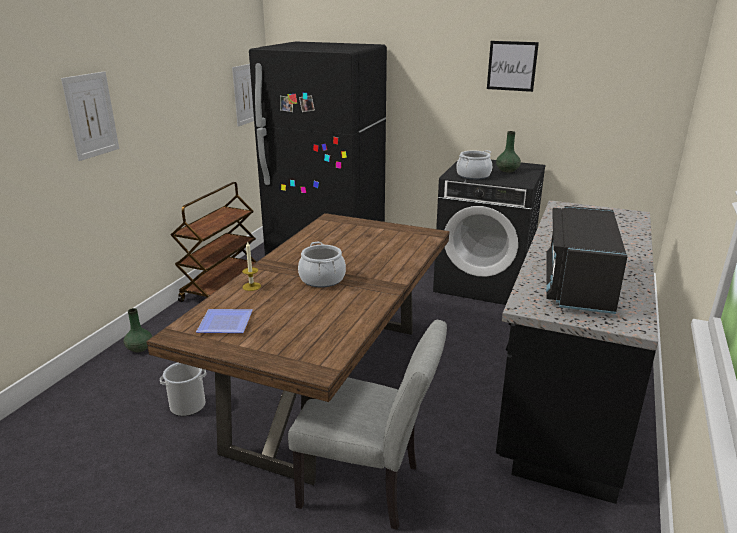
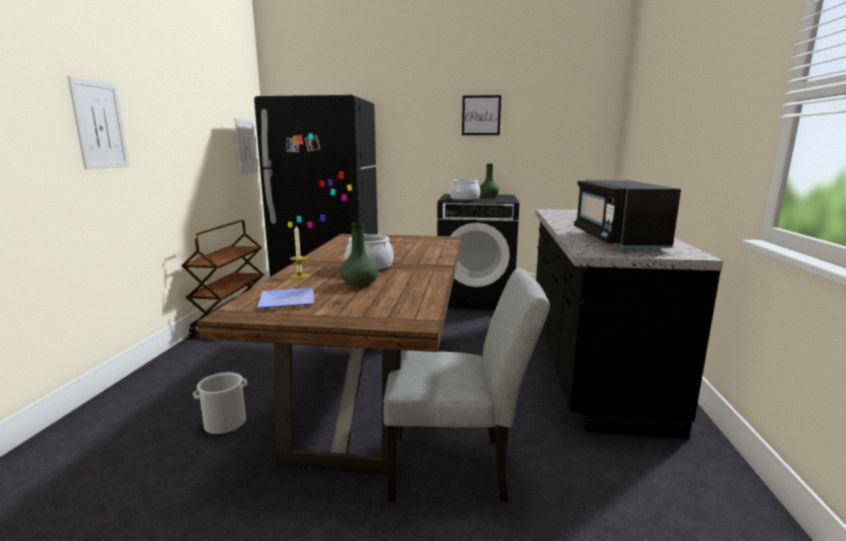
camera: 15 degrees left, 10 degrees down
green vase [124,308,152,352] -> green vase moved to [340,223,379,288]

